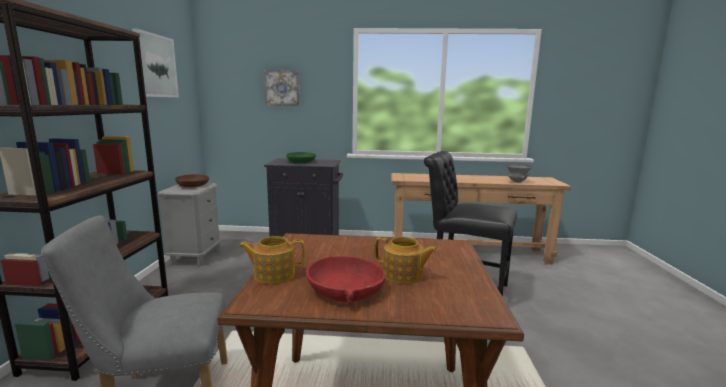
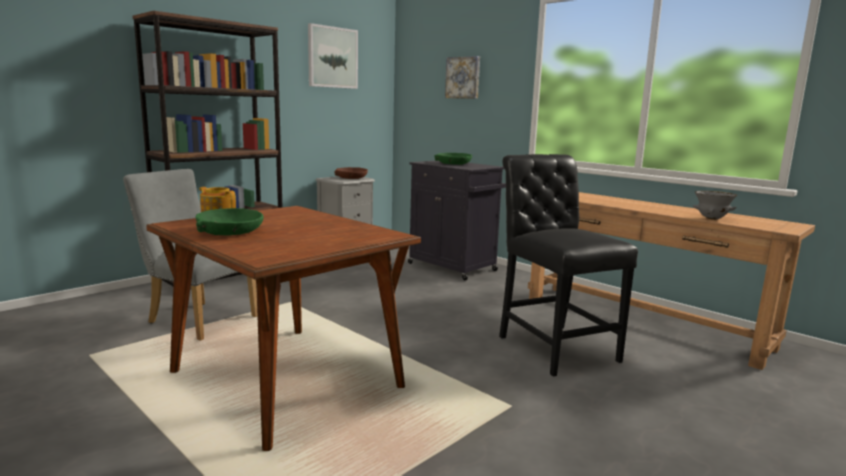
camera: 40 degrees right, 0 degrees up
red bowl [306,256,385,305] -> green bowl [195,208,264,235]
teapot [375,236,438,284] -> none

